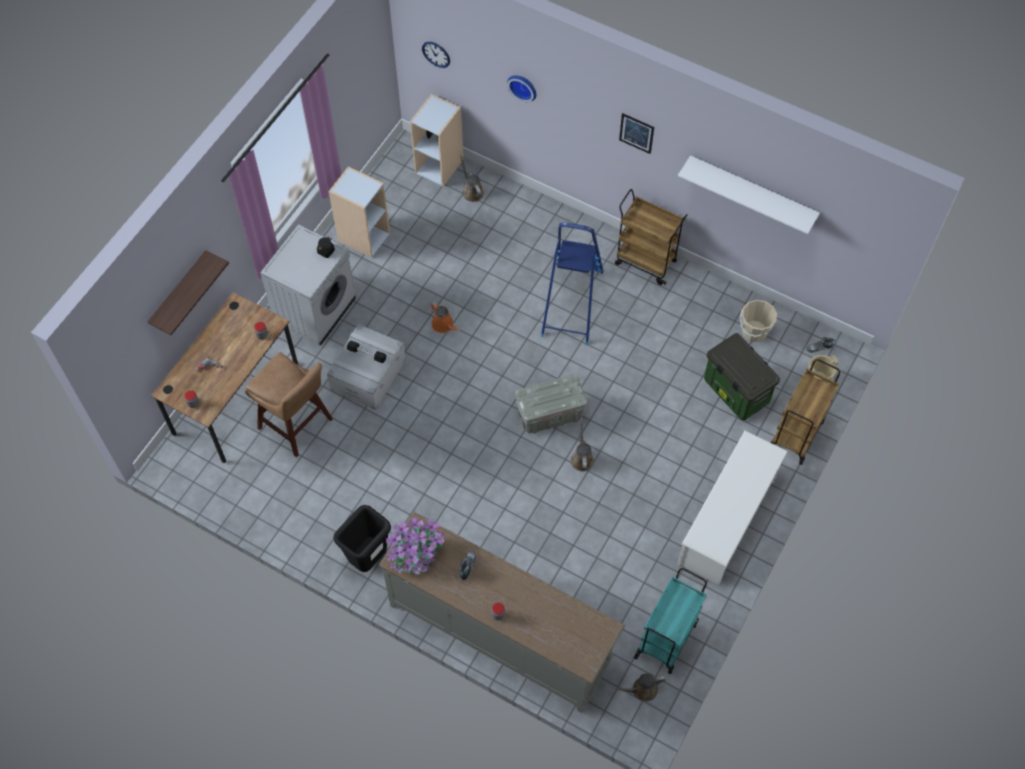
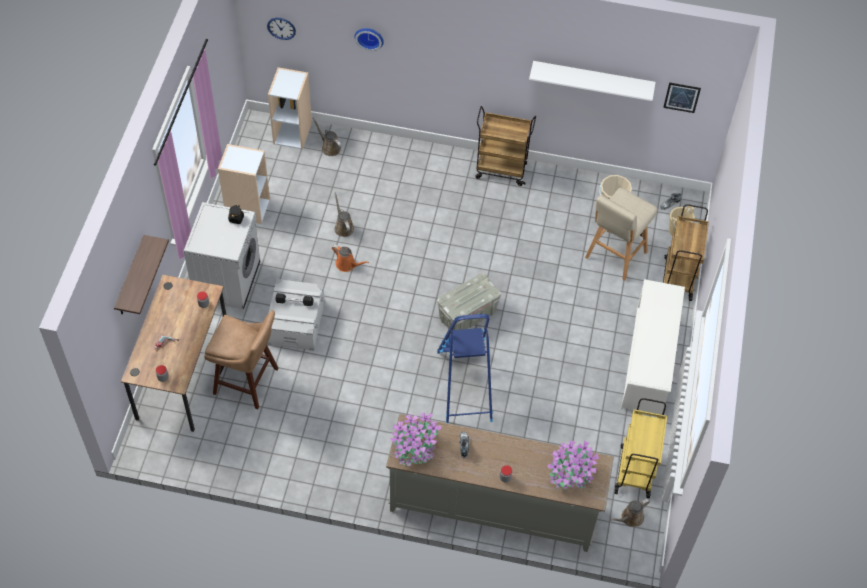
camera: 20 degrees left, 5 degrees down
black trash can [333,505,391,572] -> none
blue step ladder [541,223,604,345] -> blue step ladder moved to [437,314,493,423]
brown watering can [571,418,594,471] -> brown watering can moved to [334,192,354,237]
picture [619,113,654,154] -> picture moved to [663,82,701,113]
turquoise cart [634,568,707,674] -> yellow cart [614,398,667,498]
storage box [704,333,780,421] -> beige stool [585,188,658,281]
none -> potted plant [547,440,599,490]

